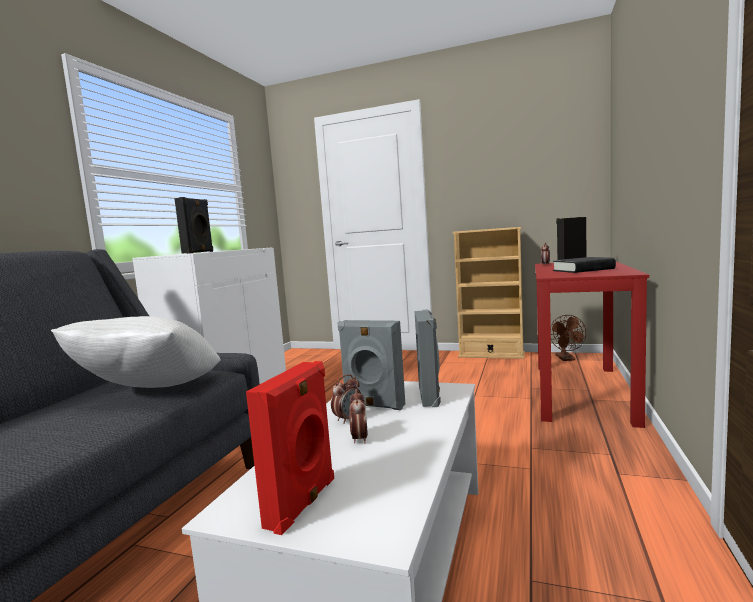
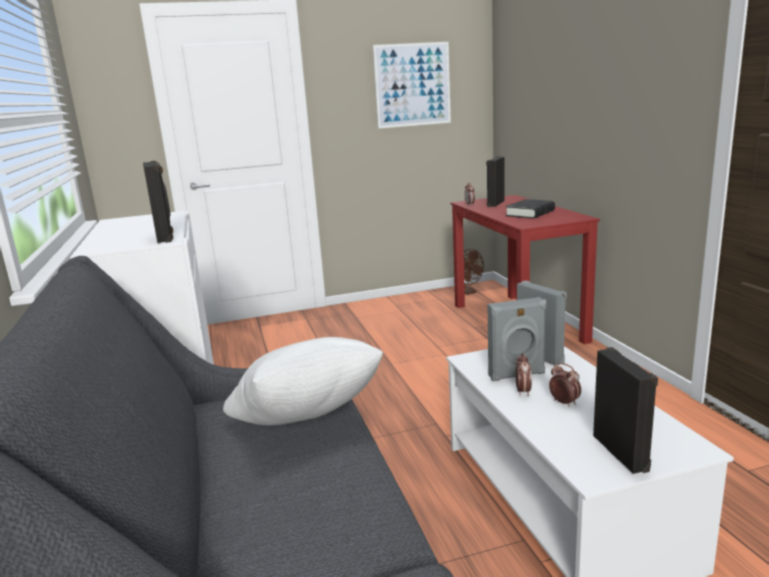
camera: 35 degrees left, 10 degrees up
red speaker [246,361,334,535] -> black speaker [593,347,658,474]
beige bookcase [452,227,525,359] -> none
none -> picture [373,42,451,129]

